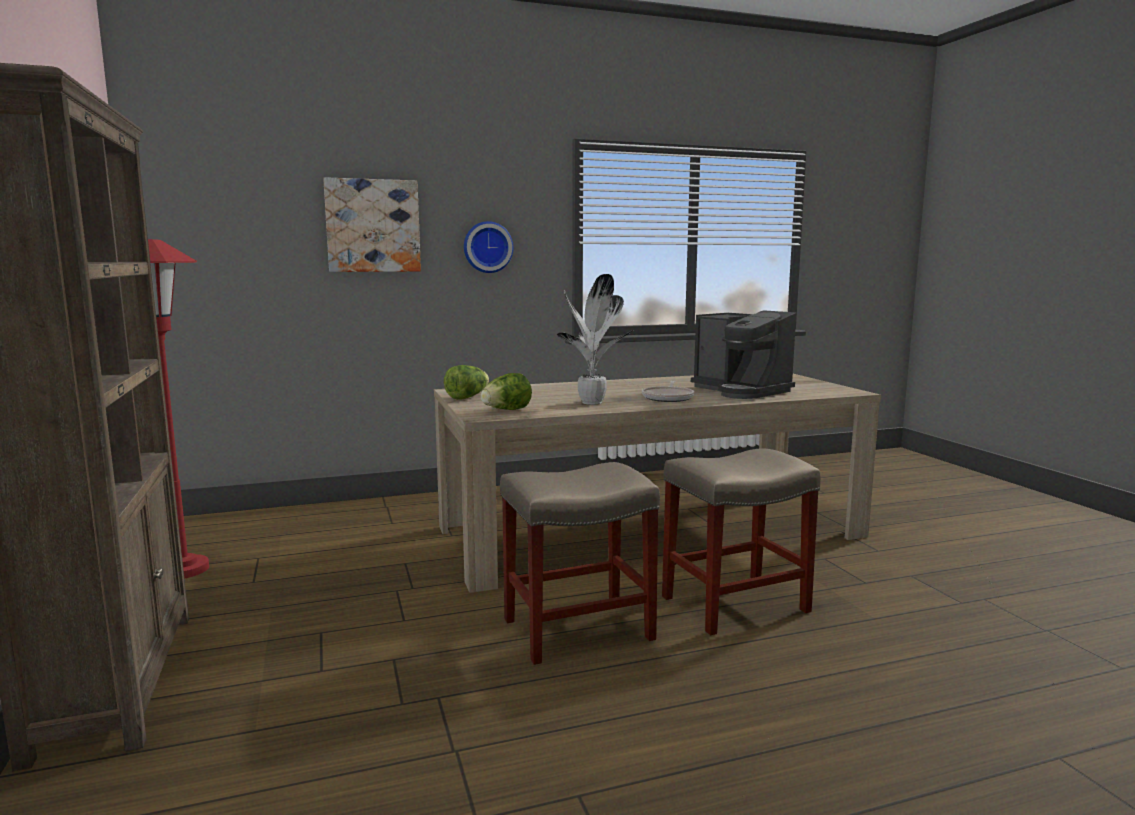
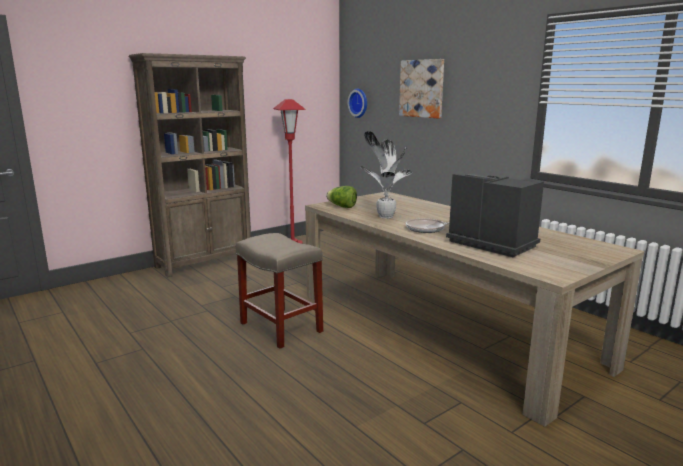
camera: 70 degrees right, 5 degrees up
lettuce [444,365,489,400] -> none
wall clock [464,221,513,273] -> wall clock moved to [348,89,367,118]
beige stool [662,448,821,635] -> none
coffee machine [691,310,796,399] -> coffee machine turned 105 degrees clockwise [446,174,544,257]

